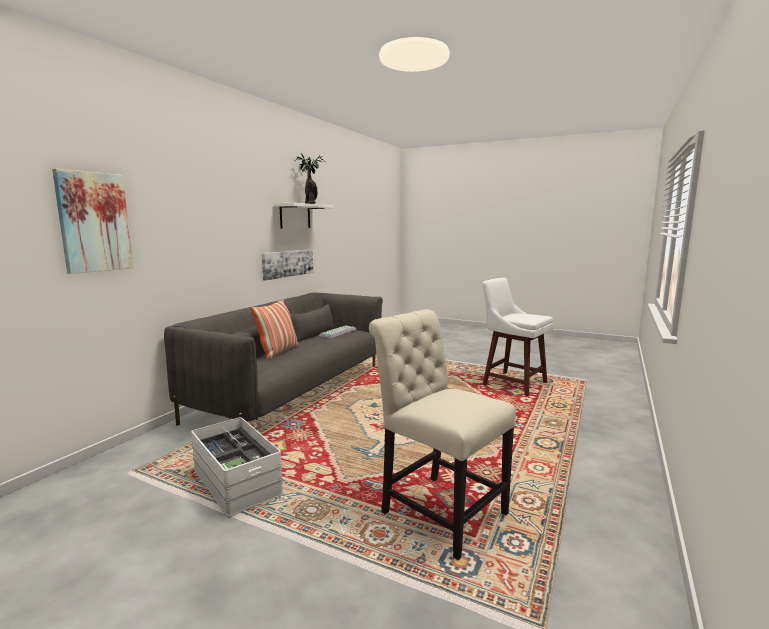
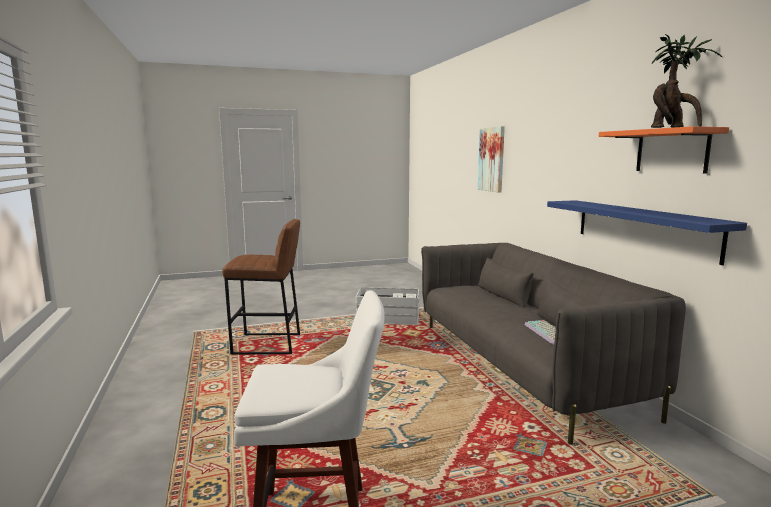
camera: 135 degrees right, 0 degrees up
pillow [250,300,299,360] -> none
picture [262,249,313,281] -> blue shelf [547,200,747,265]
white shelf [273,203,333,228] -> orange shelf [599,126,729,174]
beige chair [369,309,516,560] -> brown stool [222,219,300,355]

